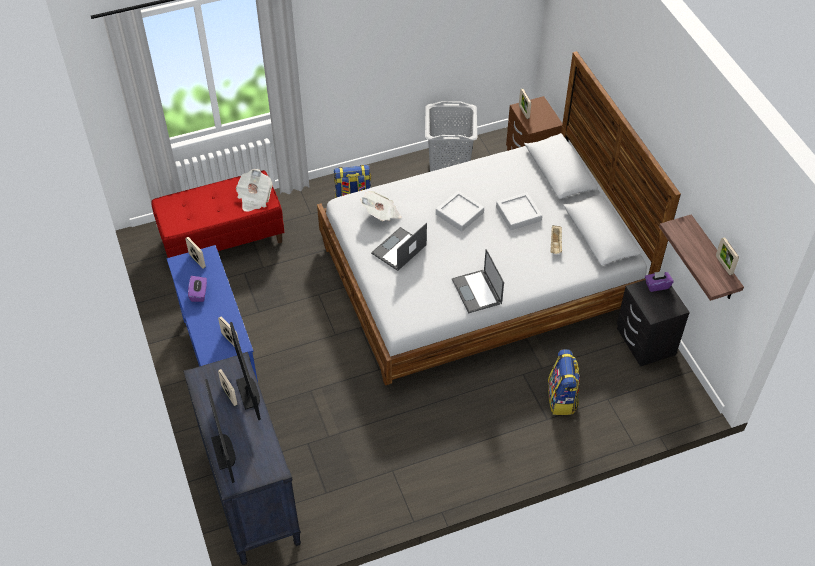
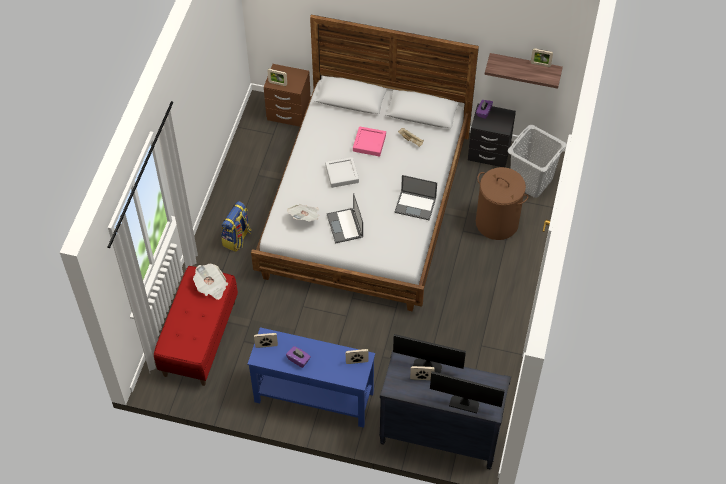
camera: 55 degrees left, 5 degrees up
grey laundry basket [425,101,477,172] -> grey laundry basket moved to [508,125,567,198]
grey tray [496,192,542,230] -> pink tray [353,126,386,156]
backpack [548,349,580,415] -> brown laundry basket [476,167,528,240]

